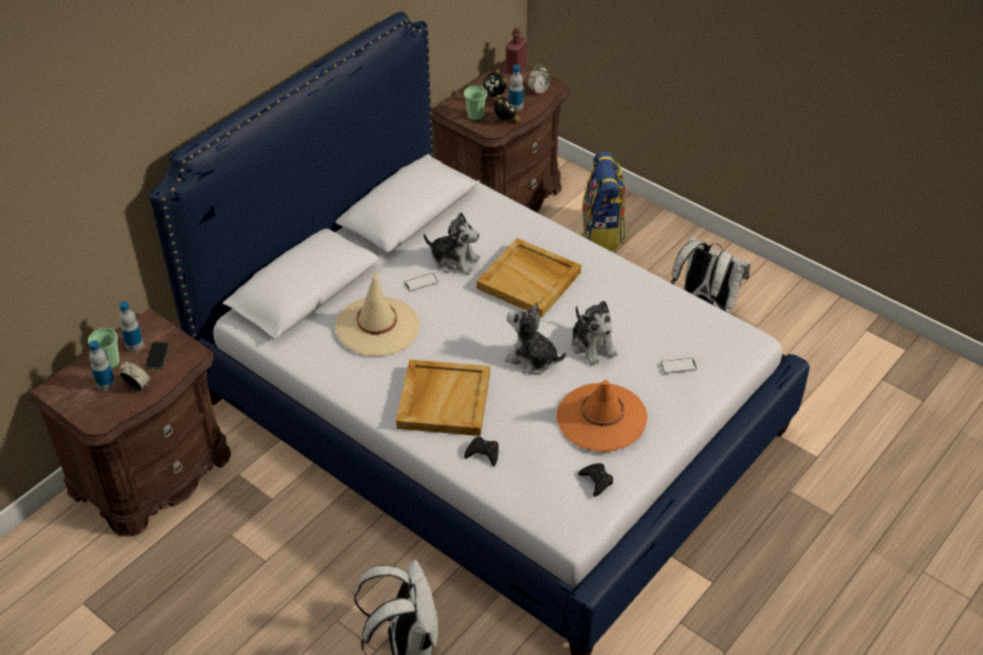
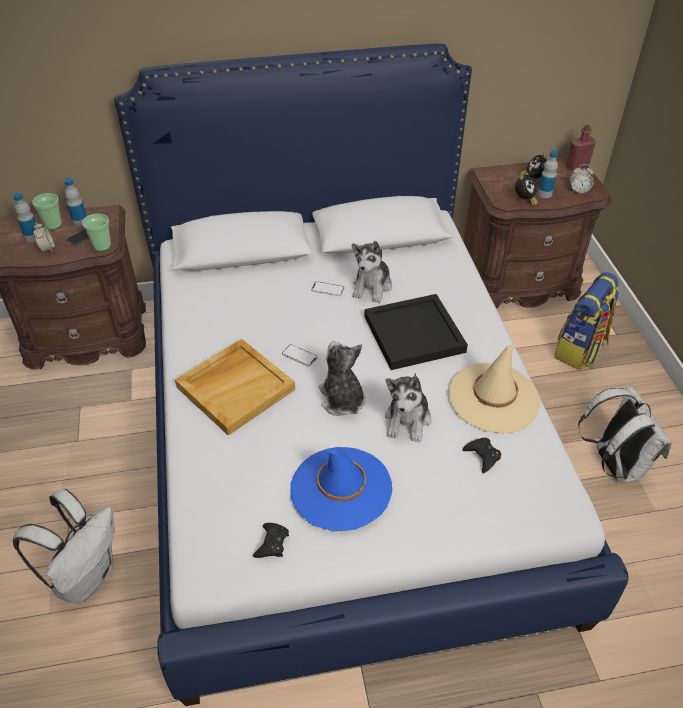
camera: 40 degrees right, 0 degrees up
beige hat [335,271,420,356] -> beige hat moved to [448,343,541,434]
plush toy [424,212,480,275] -> plush toy turned 45 degrees clockwise [352,241,392,303]
cup [464,86,487,121] -> cup moved to [82,214,111,251]
black game controller [464,437,499,466] -> black game controller moved to [463,438,501,473]
beige tray [477,238,581,317] -> black tray [364,294,468,370]
orange hat [557,380,647,452] -> blue hat [290,447,392,531]
phone [661,358,697,374] -> phone moved to [282,344,318,367]

